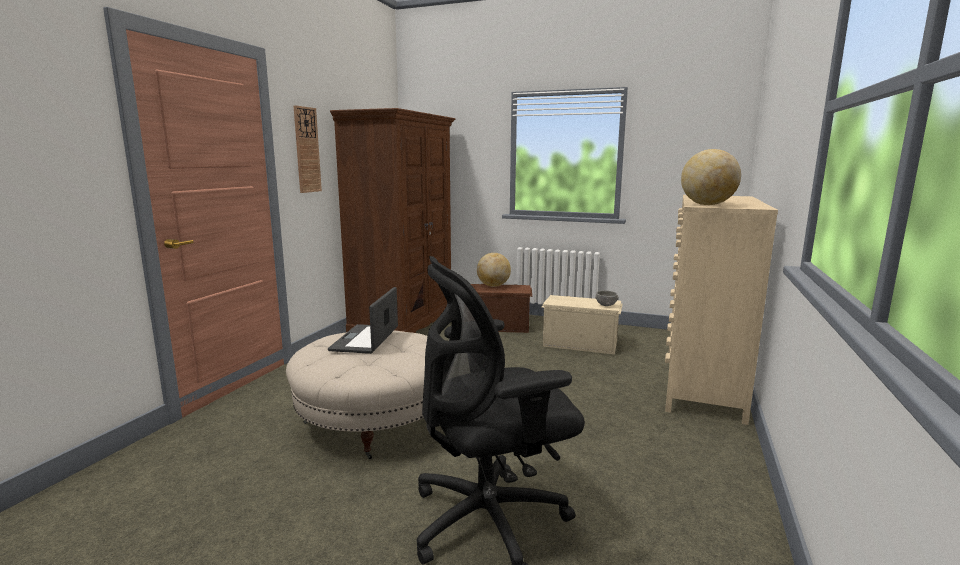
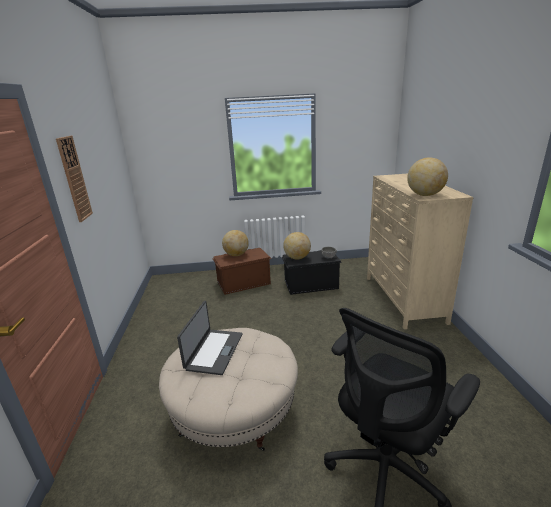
camera: 25 degrees left, 10 degrees up
laptop [328,287,398,354] -> laptop turned 150 degrees counterclockwise [177,301,243,375]
brown wardrobe [330,108,456,333] -> none
beige storage box [541,295,623,354] -> black storage box [282,250,342,295]
none -> globe [283,232,311,260]

